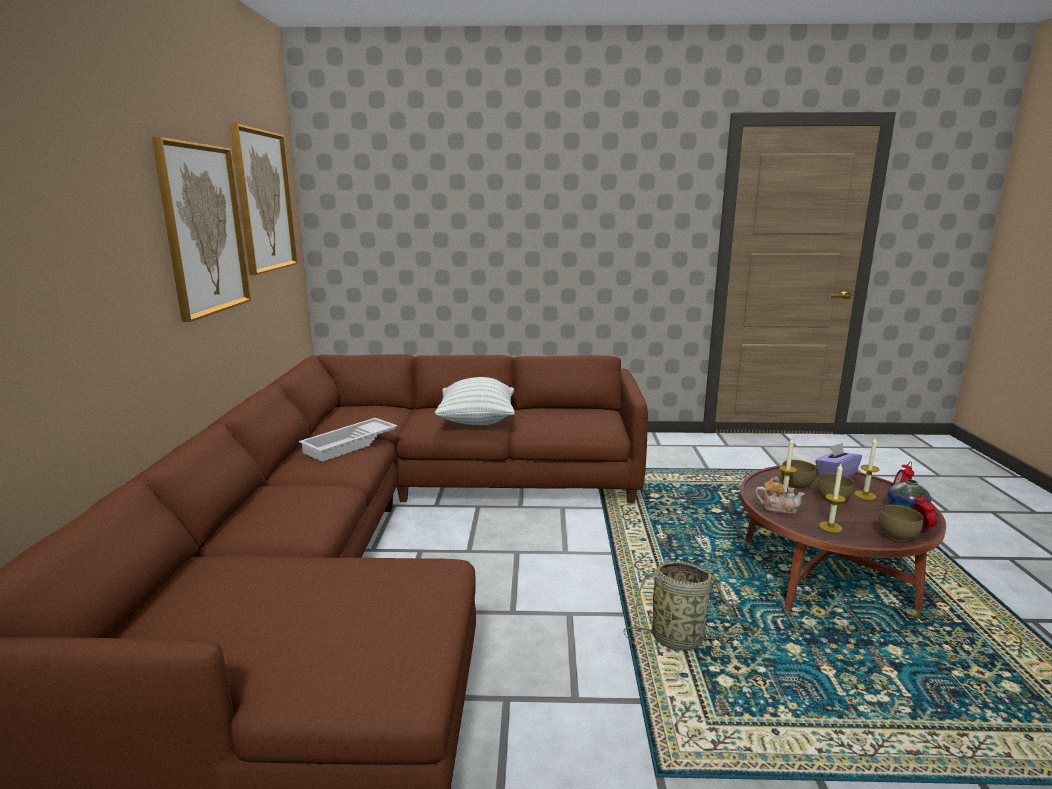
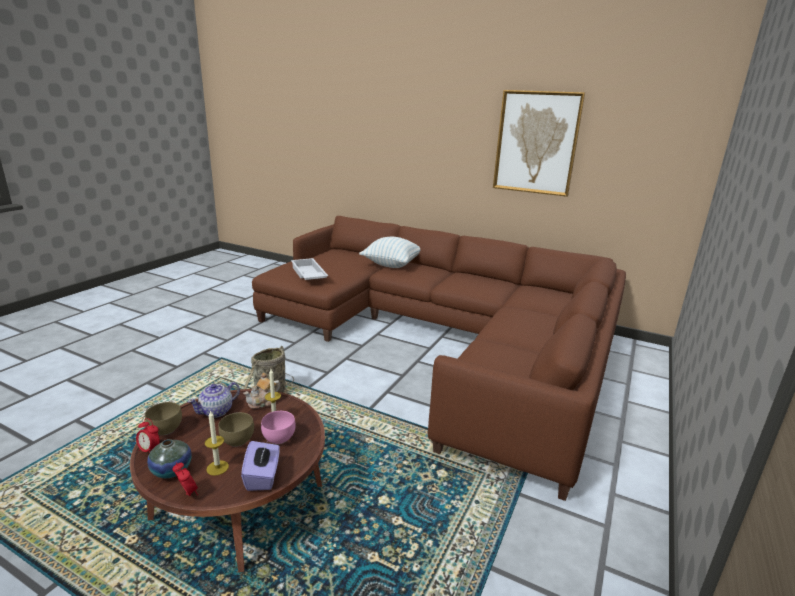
camera: 115 degrees right, 5 degrees up
picture [230,124,298,275] -> none
white tray [299,418,397,462] -> white tray moved to [291,258,328,280]
pillow [435,377,515,425] -> pillow moved to [359,237,420,268]
brown bowl [781,460,816,489] -> pink bowl [261,411,296,444]
candle [819,464,846,533] -> teapot [187,382,240,418]

